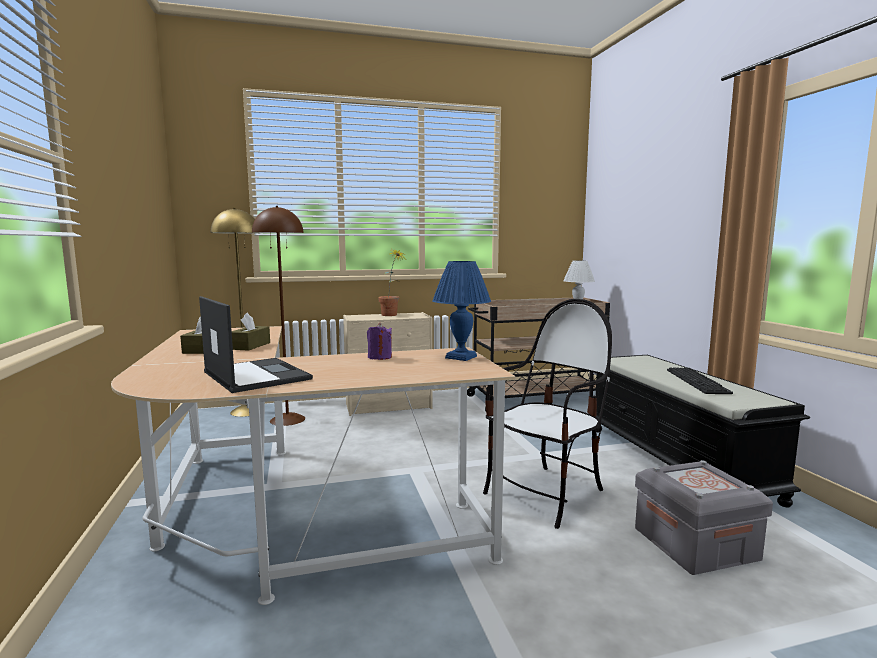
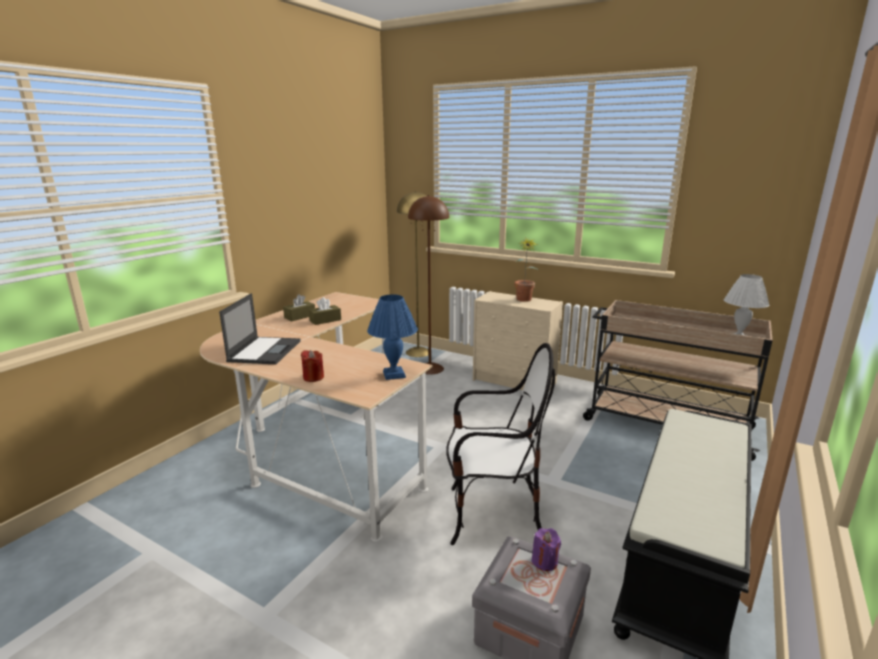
camera: 45 degrees right, 10 degrees up
purple candle [367,322,392,360] -> purple candle moved to [531,528,561,571]
keyboard [667,368,733,394] -> none
none -> red candle [301,350,324,382]

